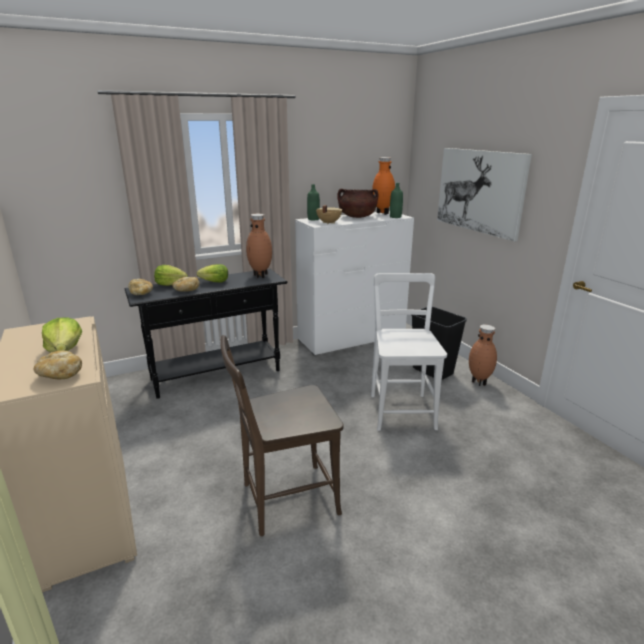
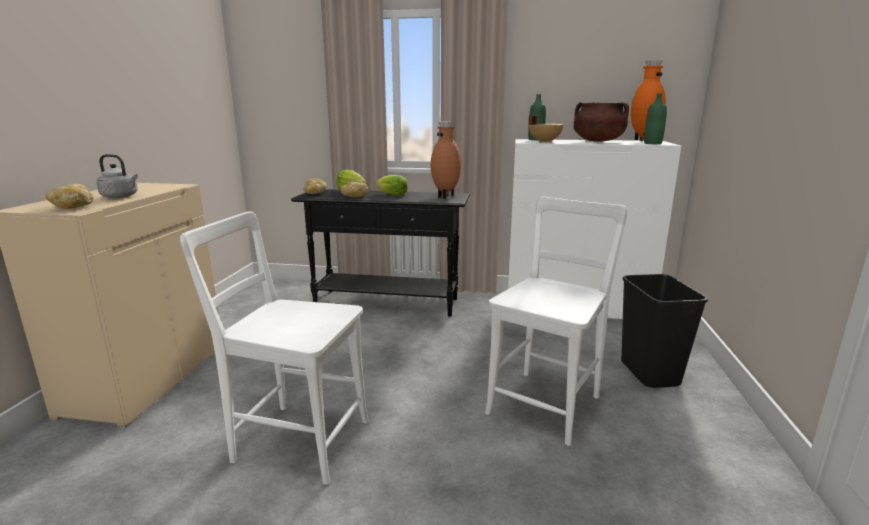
camera: 35 degrees right, 5 degrees down
lettuce [42,317,82,353] -> grey kettle [96,154,138,198]
brown chair [220,335,344,536] -> white chair [180,211,369,485]
picture [437,148,532,242] -> none
brown vase [469,325,497,386] -> none

